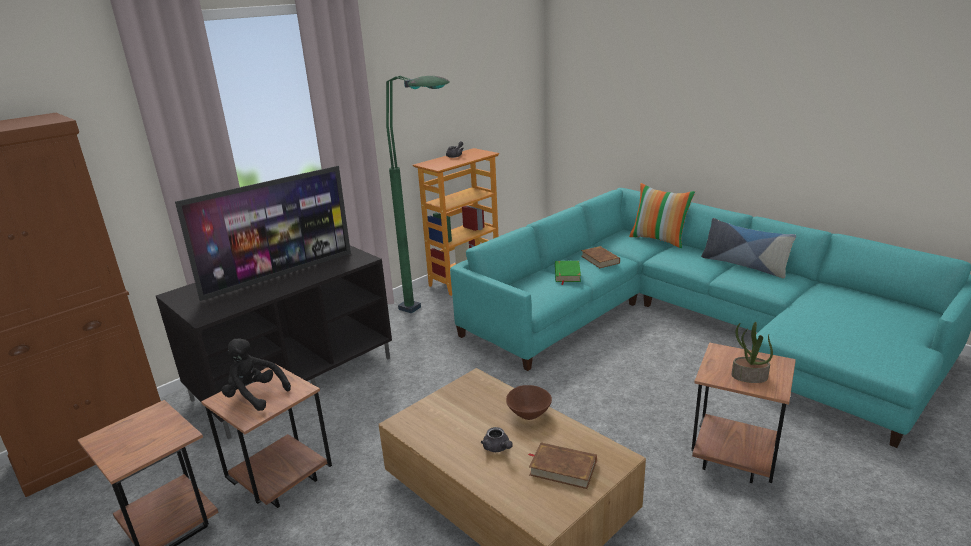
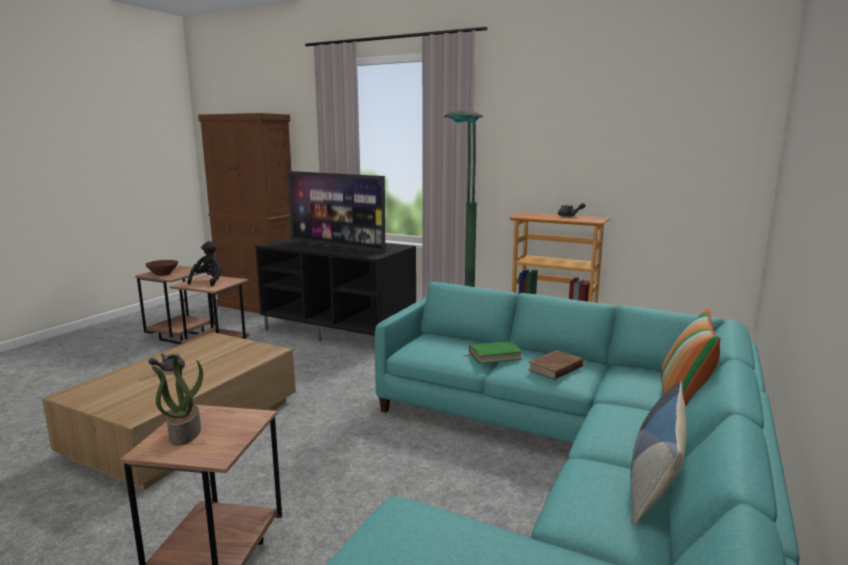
camera: 70 degrees right, 10 degrees down
brown bowl [506,385,552,420] -> brown bowl moved to [146,260,178,276]
brown book [528,442,597,489] -> none

